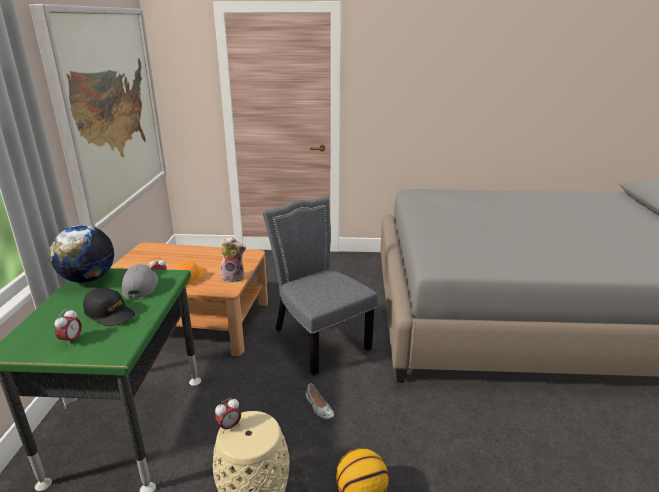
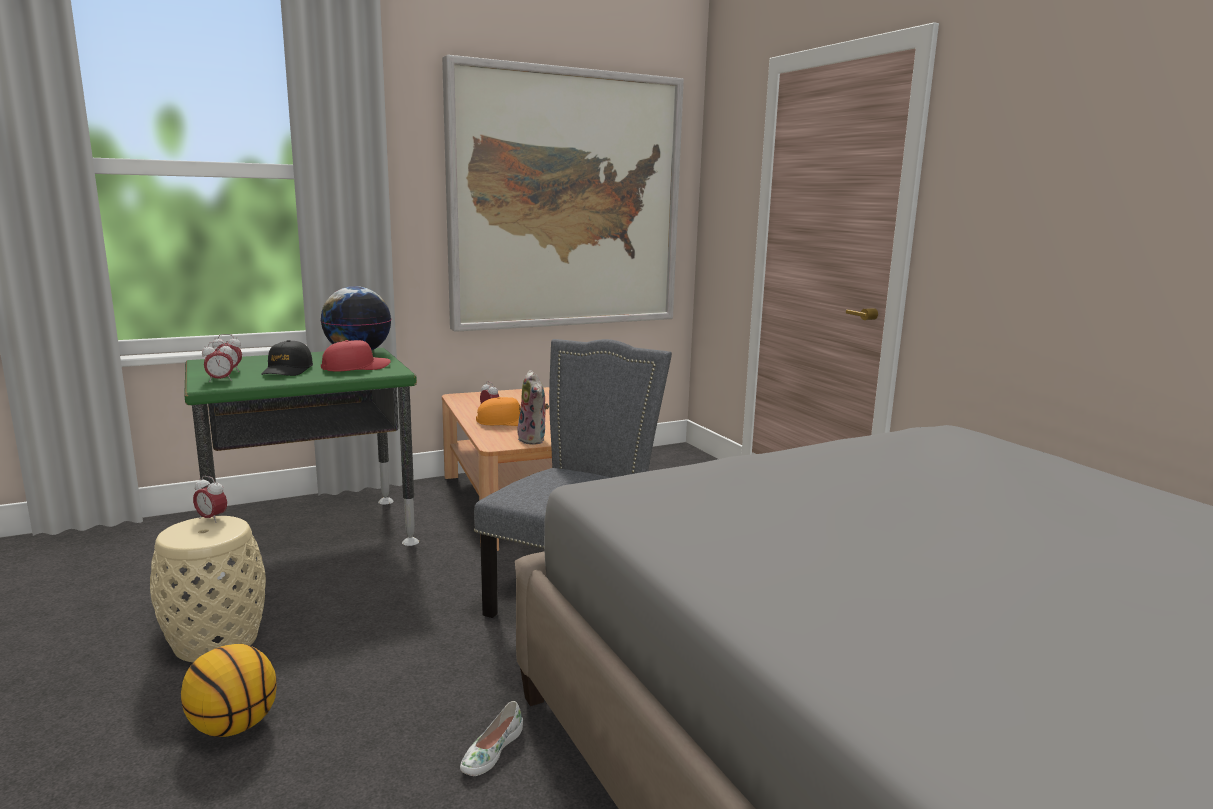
camera: 60 degrees right, 10 degrees down
grey cap [122,264,158,299] -> red cap [321,340,391,372]
white shoe [306,383,334,419] -> white shoe moved to [460,701,523,776]
none -> alarm clock [202,341,233,382]

